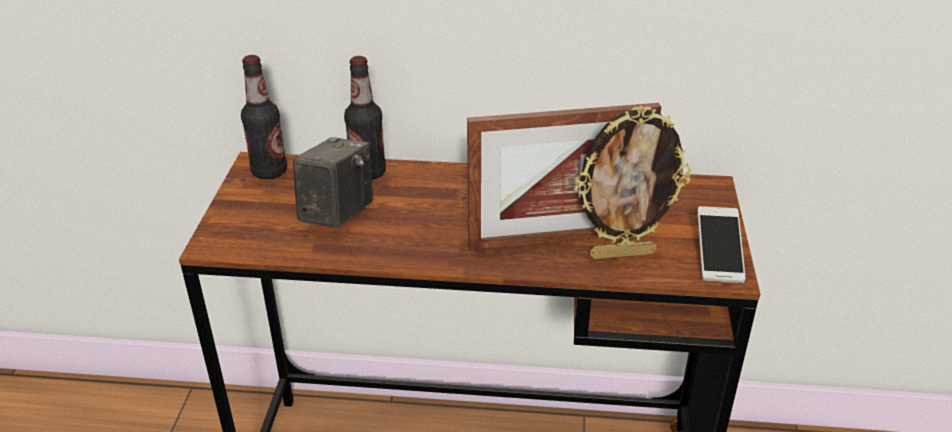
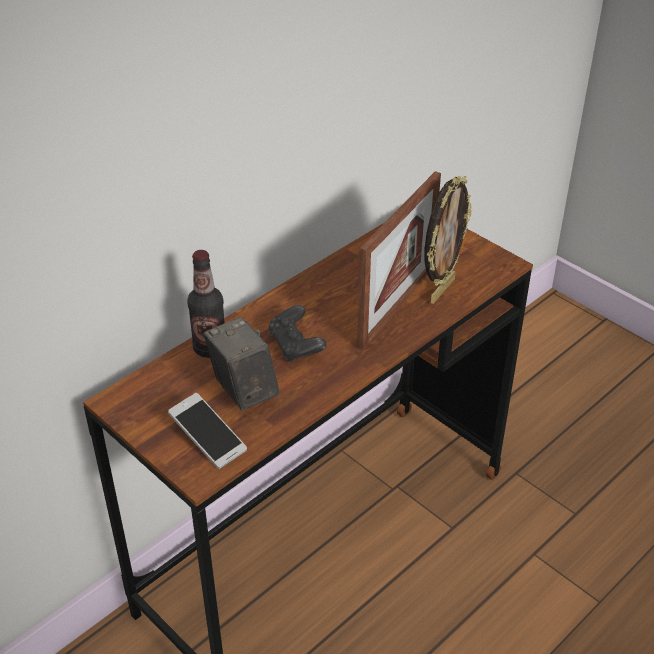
camera: 50 degrees left, 5 degrees up
bottle [241,55,287,179] -> none
phone [697,206,746,283] -> phone moved to [168,393,247,469]
none -> black game controller [268,305,326,362]

